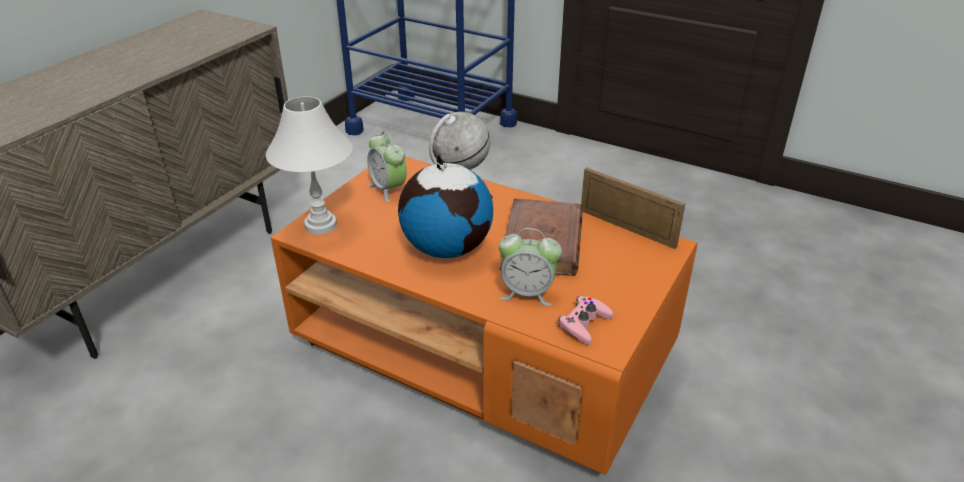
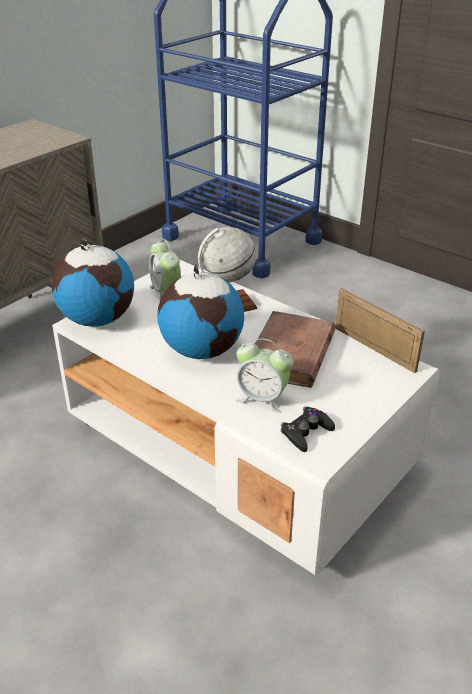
camera: 10 degrees right, 0 degrees up
white table lamp [266,96,353,235] -> globe [51,238,134,327]
orange coffee table [271,157,697,475] -> white coffee table [52,259,439,575]
pink game controller [558,296,613,345] -> black game controller [281,406,335,452]

